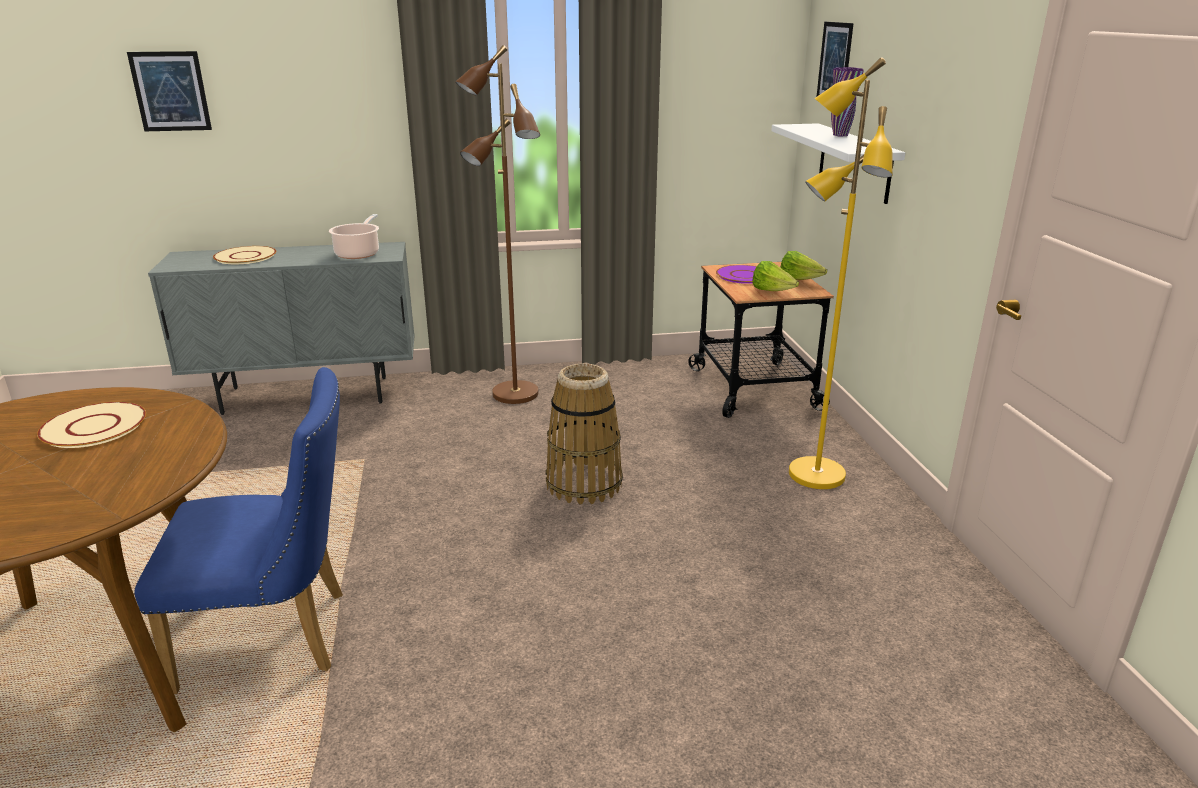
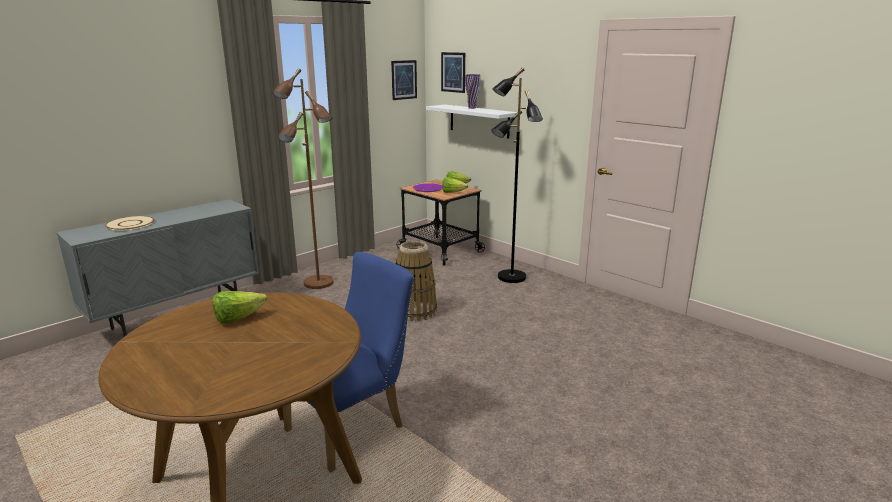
camera: 35 degrees left, 5 degrees down
beige plate [37,402,146,448] -> lettuce [212,291,267,324]
picture [127,51,212,131] -> picture moved to [391,60,417,100]
cooking pot [329,214,379,259] -> none
yellow floor lamp [789,57,893,489] -> black floor lamp [491,68,543,283]

